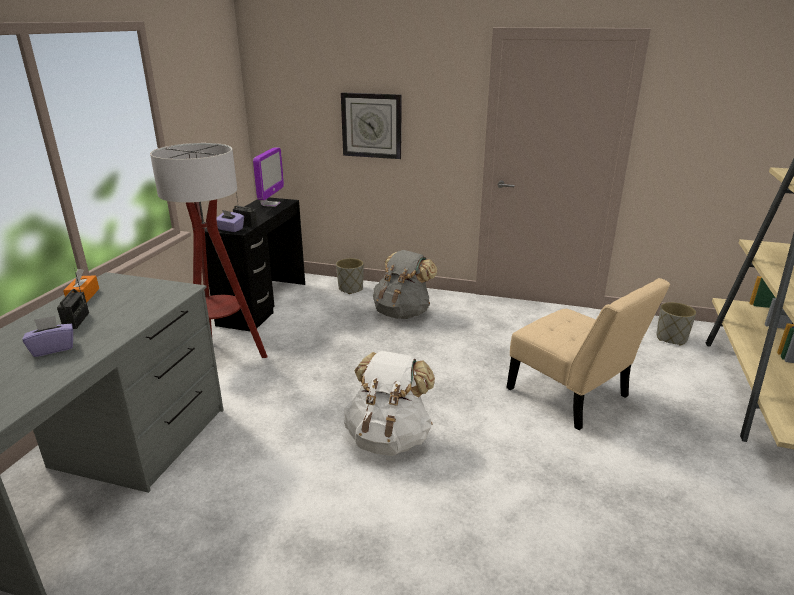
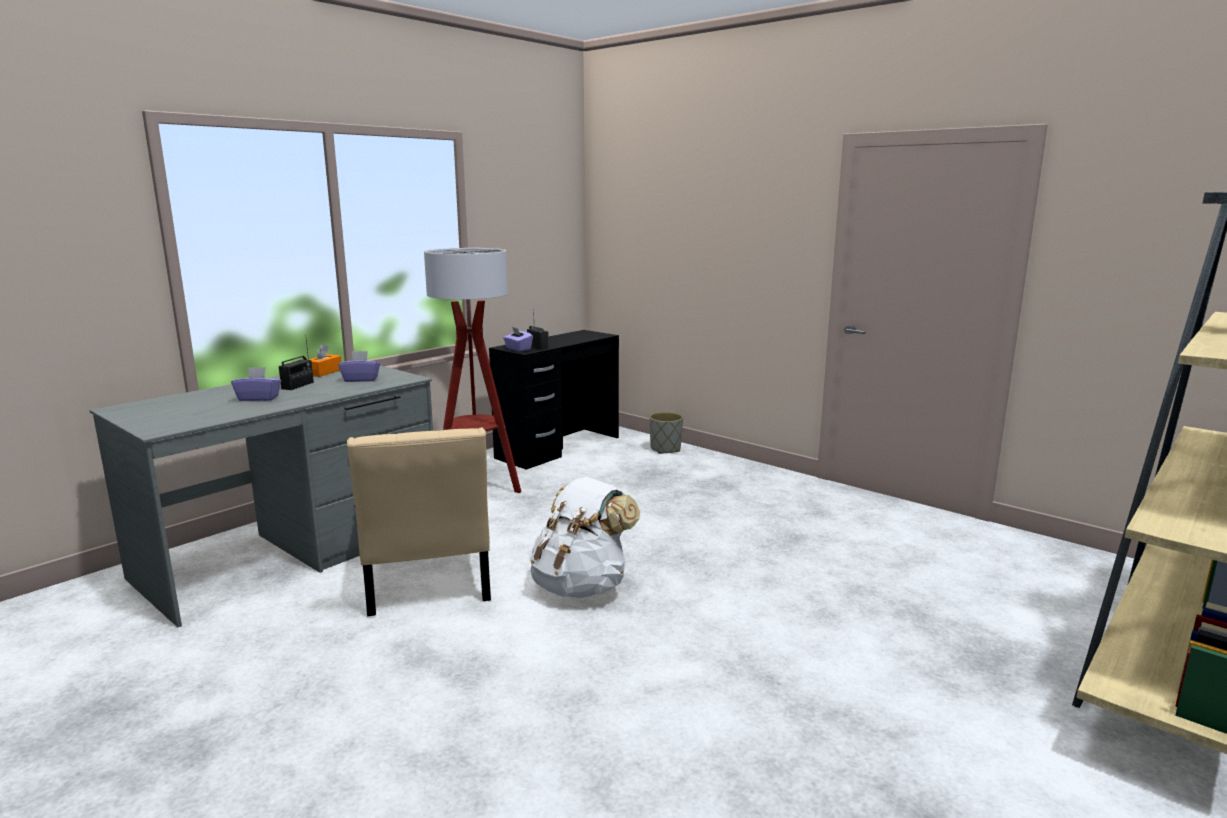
camera: 25 degrees right, 10 degrees down
monitor [253,147,284,207] -> none
wall clock [341,92,402,159] -> none
grey backpack [373,250,437,319] -> none
beige chair [506,278,670,430] -> beige chair moved to [347,428,491,616]
grey planter [657,302,696,346] -> none
none -> purple tissue box [338,351,380,382]

